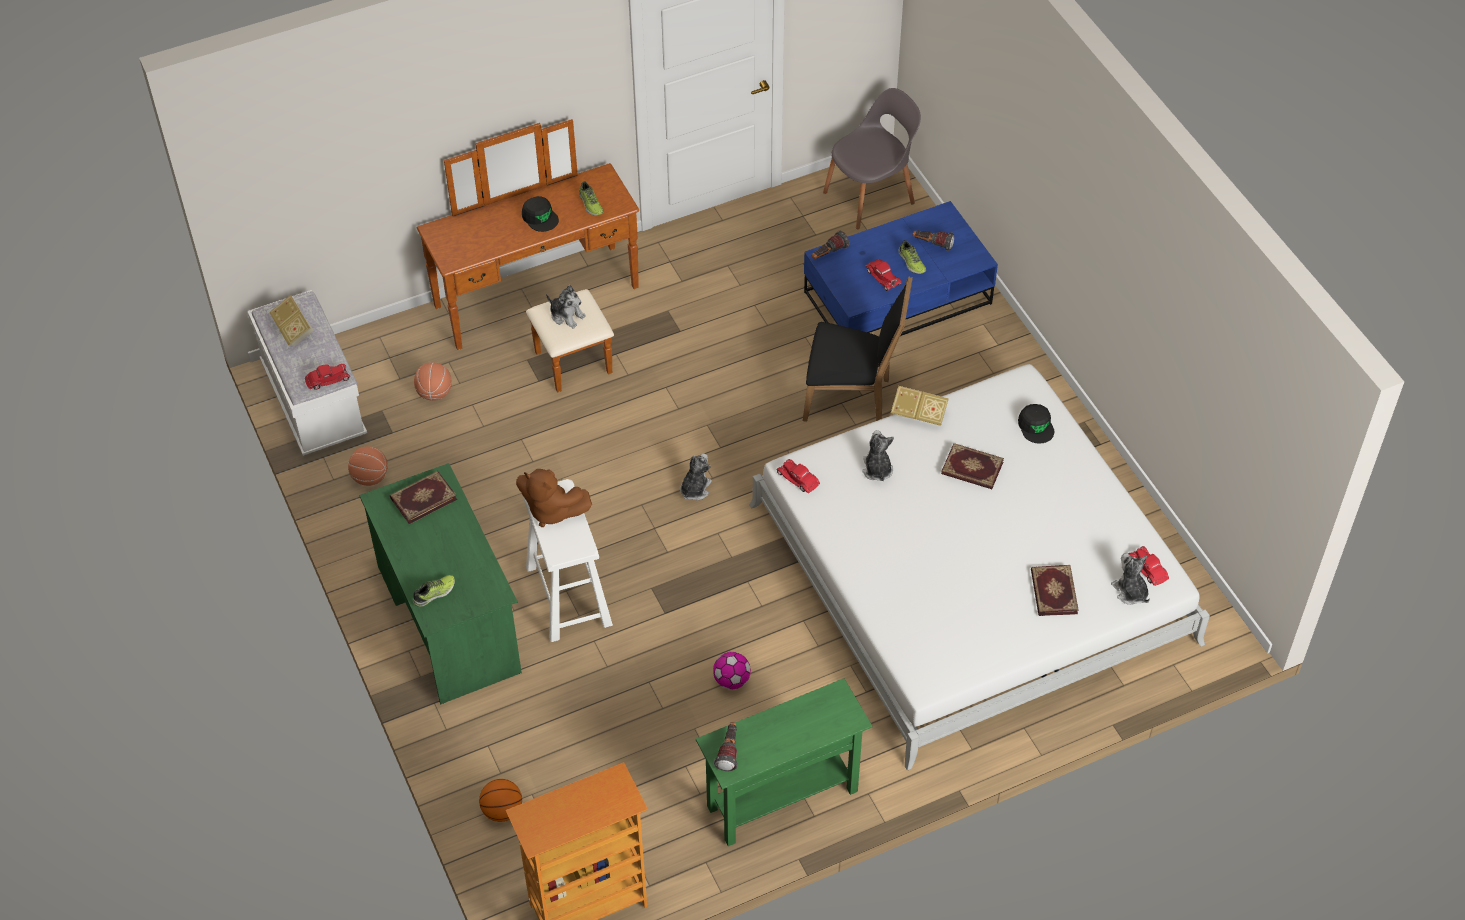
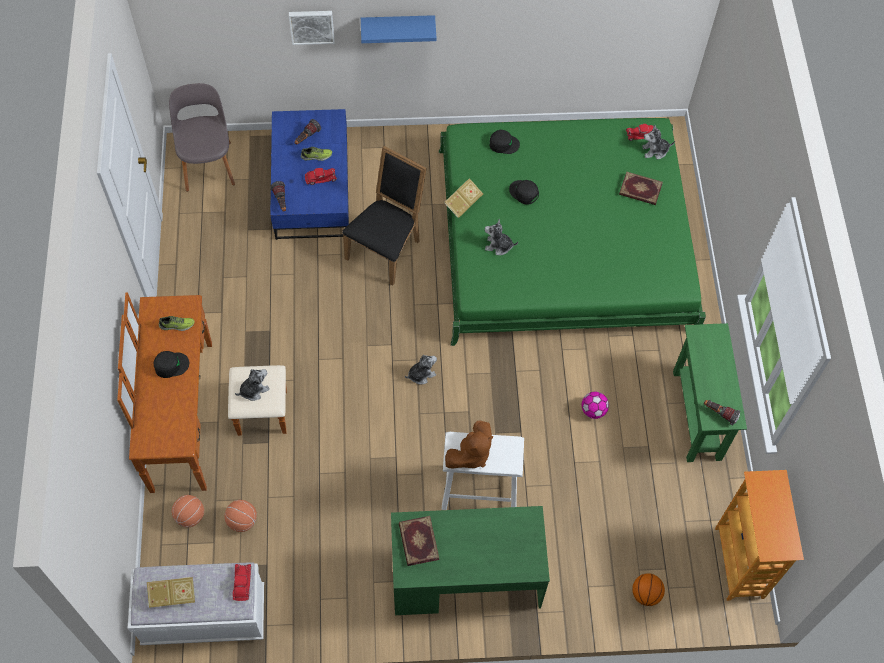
camera: 70 degrees left, 10 degrees up
basketball [348,446,388,486] -> basketball moved to [172,495,204,527]
shoe [413,575,455,607] -> none
plush toy [680,453,712,500] -> plush toy turned 105 degrees clockwise [405,354,437,385]
white bed [749,364,1210,770] -> green bed [439,118,706,346]
red toy car [776,459,820,493] -> none
book [941,443,1004,489] -> black cap [509,180,539,205]
none -> picture [289,11,335,45]
none -> blue shelf [361,15,436,43]

